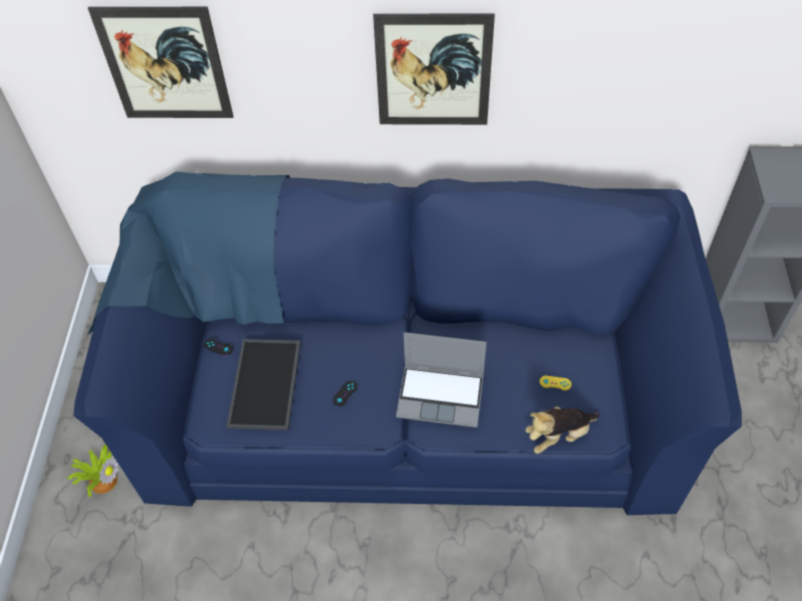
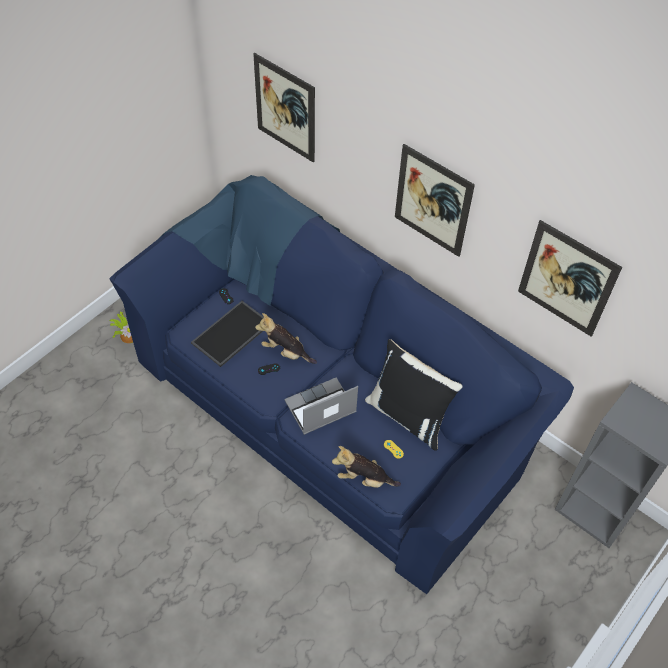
camera: 35 degrees right, 0 degrees up
laptop [396,332,487,428] -> laptop turned 105 degrees clockwise [284,378,358,435]
none -> plush toy [255,313,317,364]
none -> black pillow [365,339,463,451]
none -> picture [518,220,622,337]

